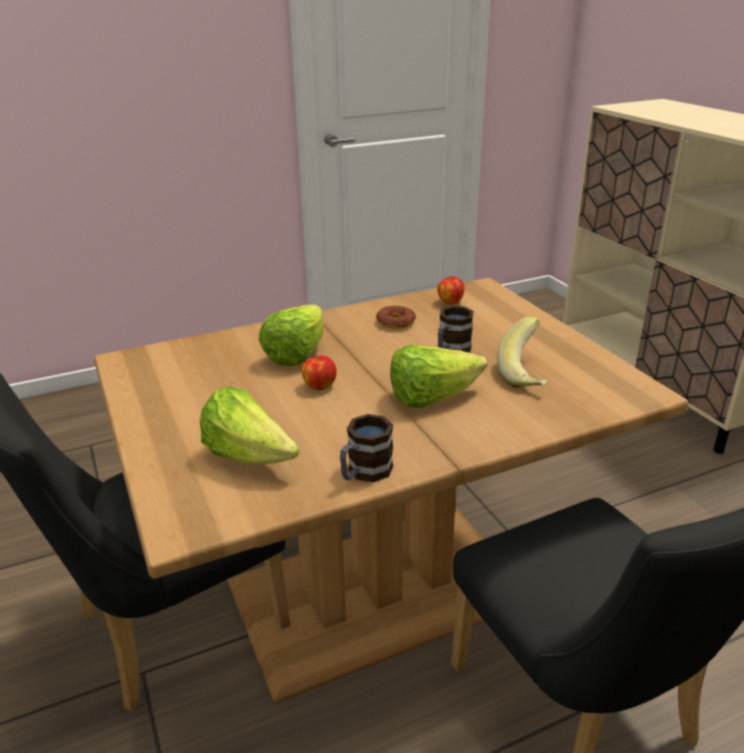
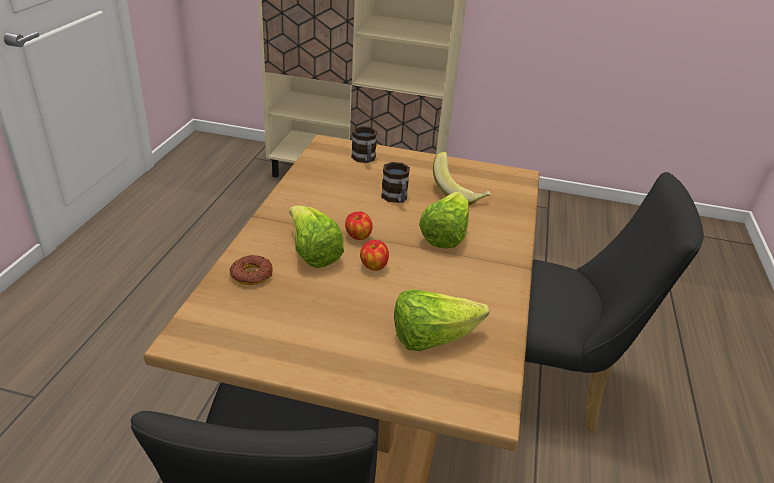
camera: 55 degrees left, 5 degrees up
mug [340,414,393,482] -> mug moved to [351,126,377,163]
donut [376,306,416,329] -> donut moved to [230,255,273,285]
apple [437,276,465,305] -> apple moved to [345,212,373,240]

